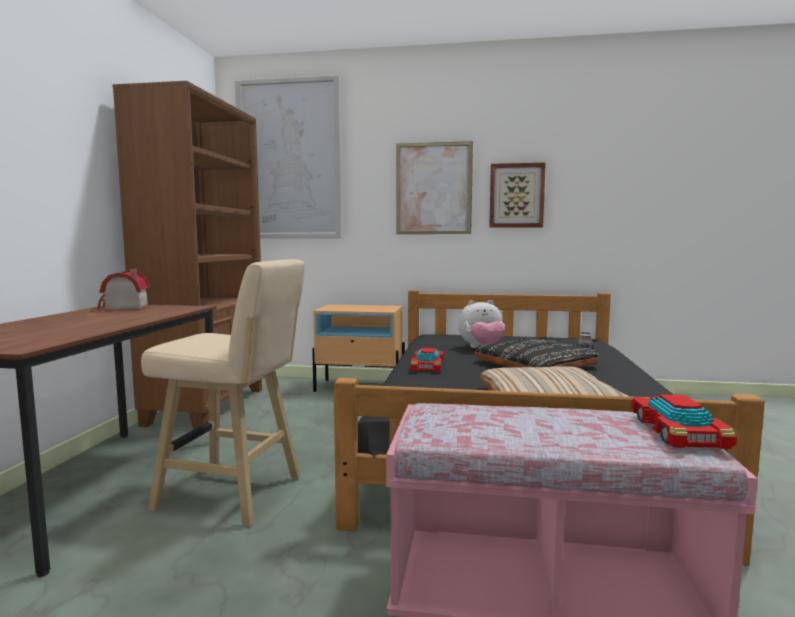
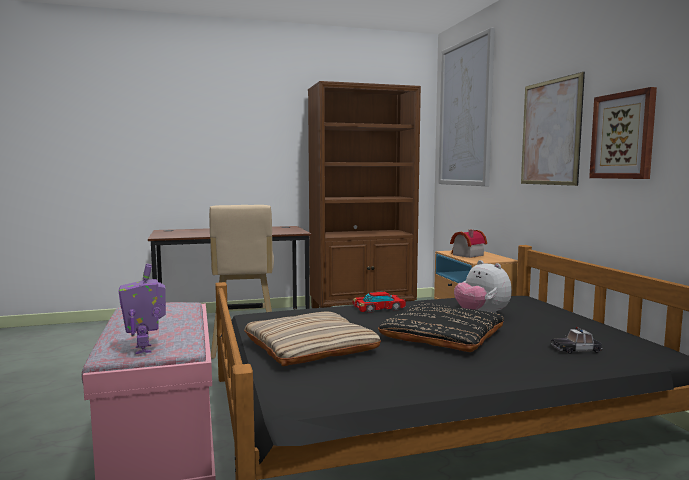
camera: 65 degrees right, 0 degrees up
toy house [97,269,150,310] -> toy house moved to [450,230,487,258]
toy car [631,394,737,449] -> toy robot [118,264,166,354]

